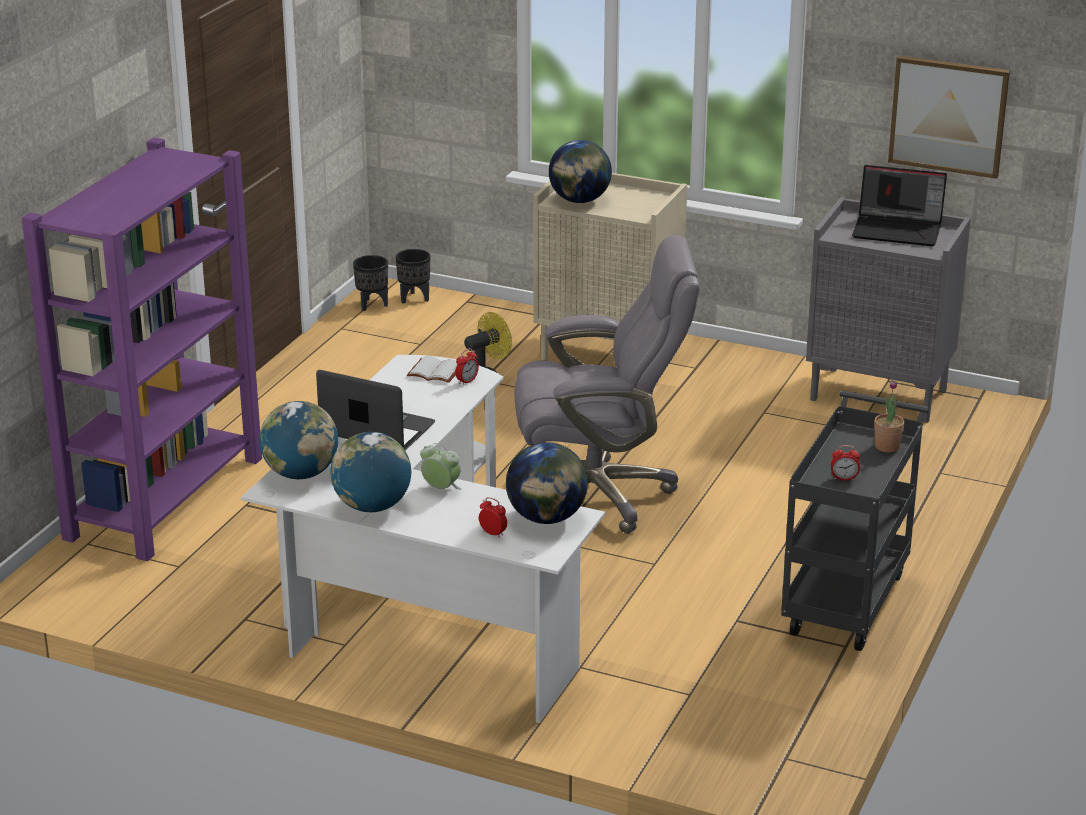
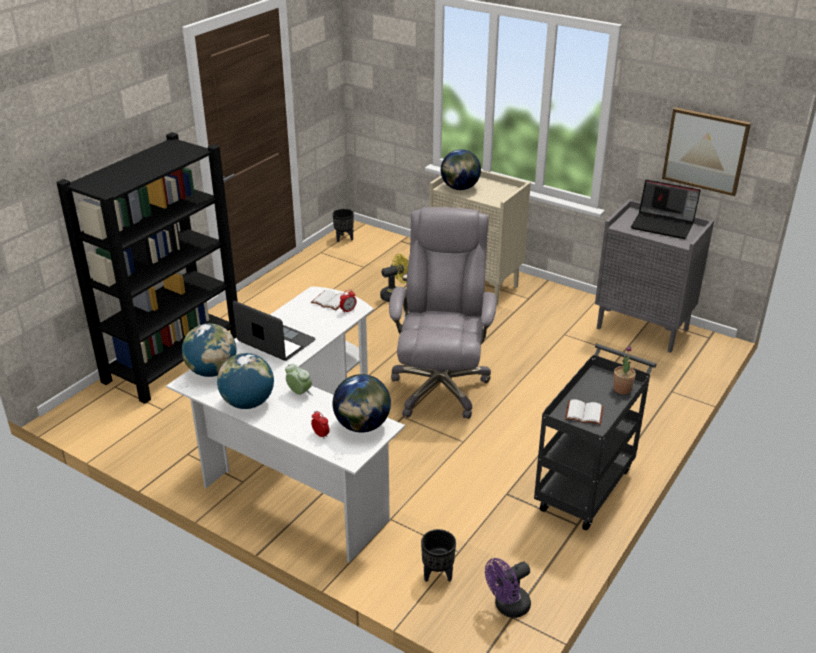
camera: 10 degrees right, 5 degrees up
purple bookcase [22,138,262,561] -> black bookcase [57,132,238,404]
black planter [396,249,430,304] -> black planter moved to [421,529,456,582]
grey office chair [514,235,700,534] -> grey office chair turned 90 degrees counterclockwise [389,207,496,419]
alarm clock [831,445,860,481] -> white book [565,399,603,425]
none -> purple fan [485,558,531,618]

